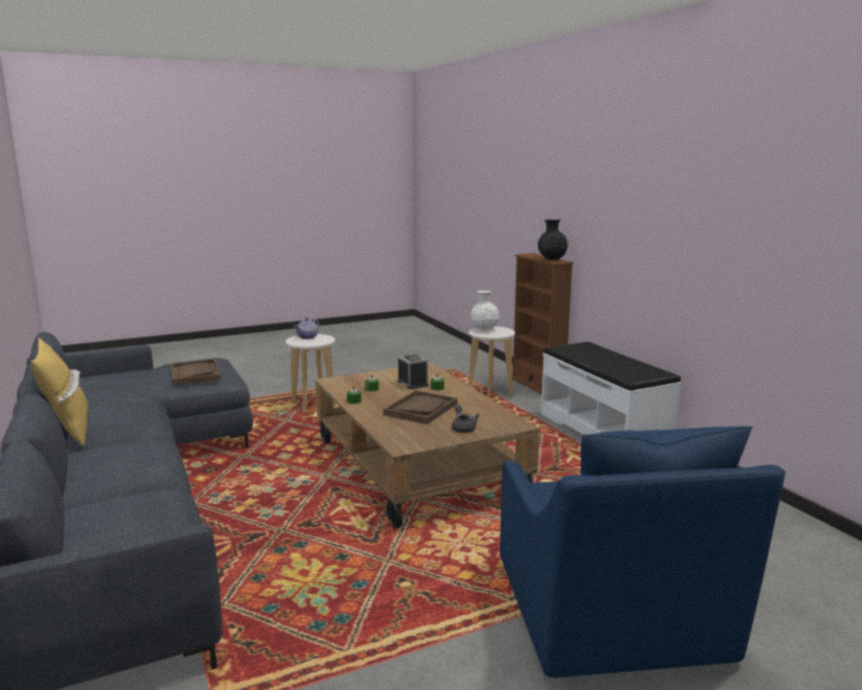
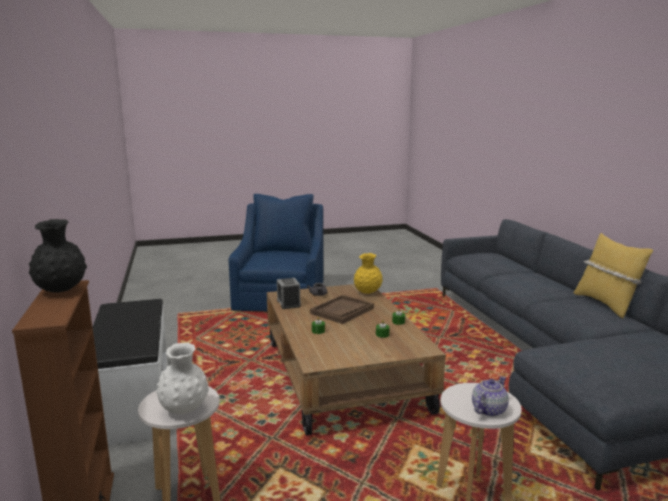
camera: 170 degrees left, 0 degrees up
brown tray [171,359,221,385] -> none
alarm clock [398,354,428,389] -> alarm clock moved to [277,278,301,309]
none -> yellow vase [354,253,383,294]

